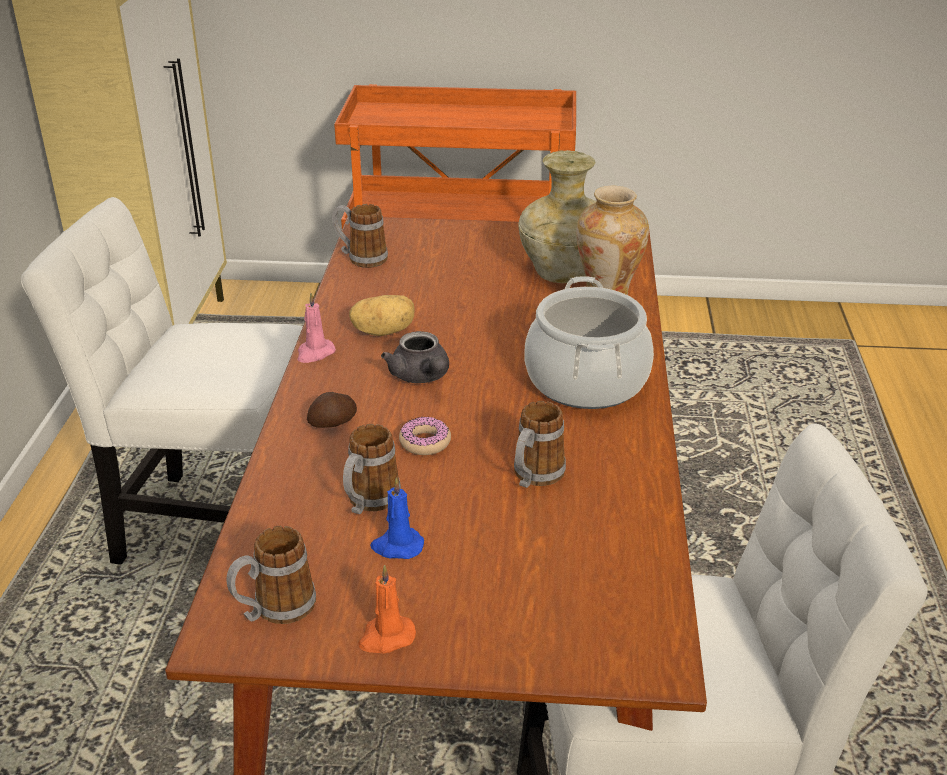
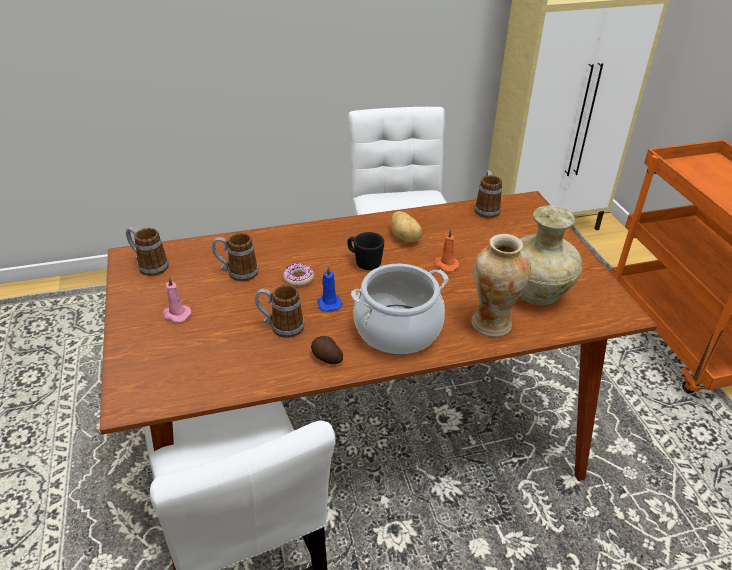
camera: 70 degrees right, 5 degrees up
pink candle [297,293,336,363] -> pink candle moved to [163,277,192,323]
potato [307,392,357,428] -> potato moved to [311,336,343,364]
orange candle [358,565,416,654] -> orange candle moved to [434,228,459,272]
blue candle [370,478,424,559] -> blue candle moved to [317,265,343,312]
grey teapot [381,331,449,383] -> black mug [347,232,384,270]

